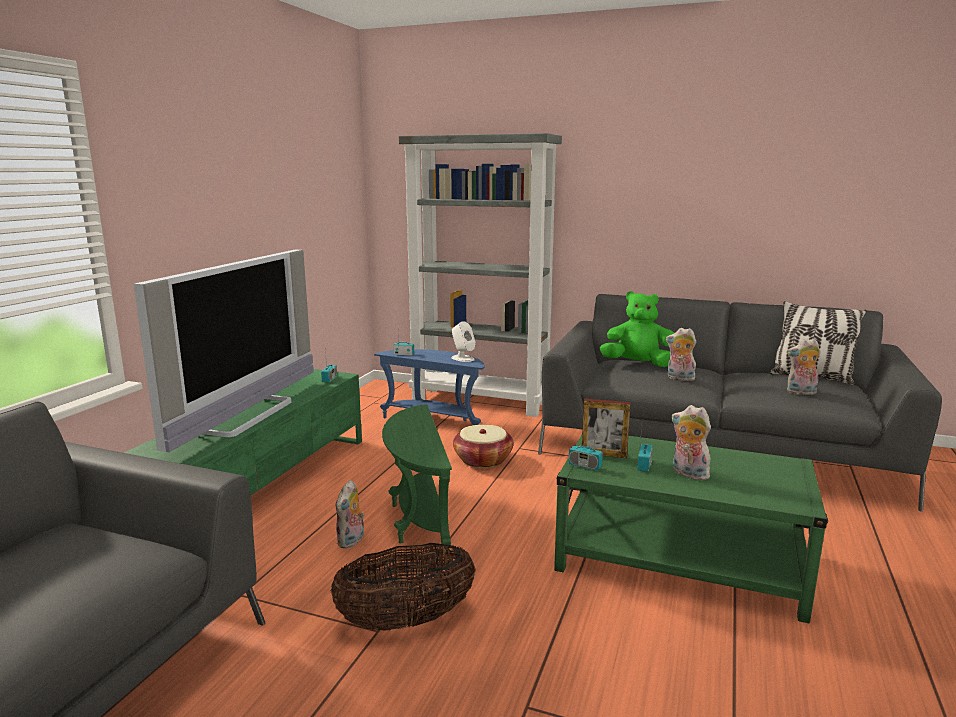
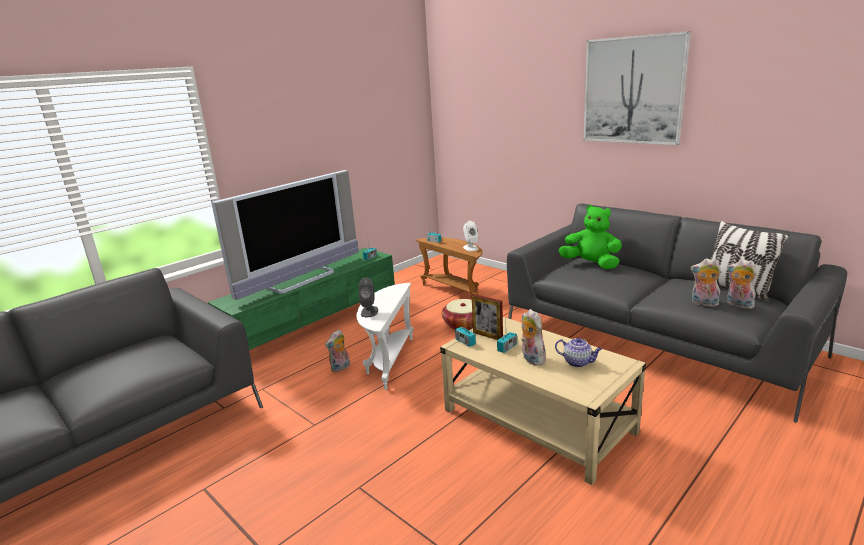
camera: 25 degrees right, 5 degrees up
basket [331,543,476,631] -> none
blue side table [374,349,485,425] -> brown side table [416,237,483,295]
green side table [382,404,452,545] -> white side table [357,283,413,390]
grey bookcase [399,133,562,417] -> none
green coffee table [554,435,828,623] -> beige coffee table [440,317,646,485]
plush toy [666,328,696,381] -> plush toy moved to [727,259,757,309]
none -> grey speaker [359,278,378,317]
none -> teapot [555,338,602,367]
none -> picture [583,31,691,145]

